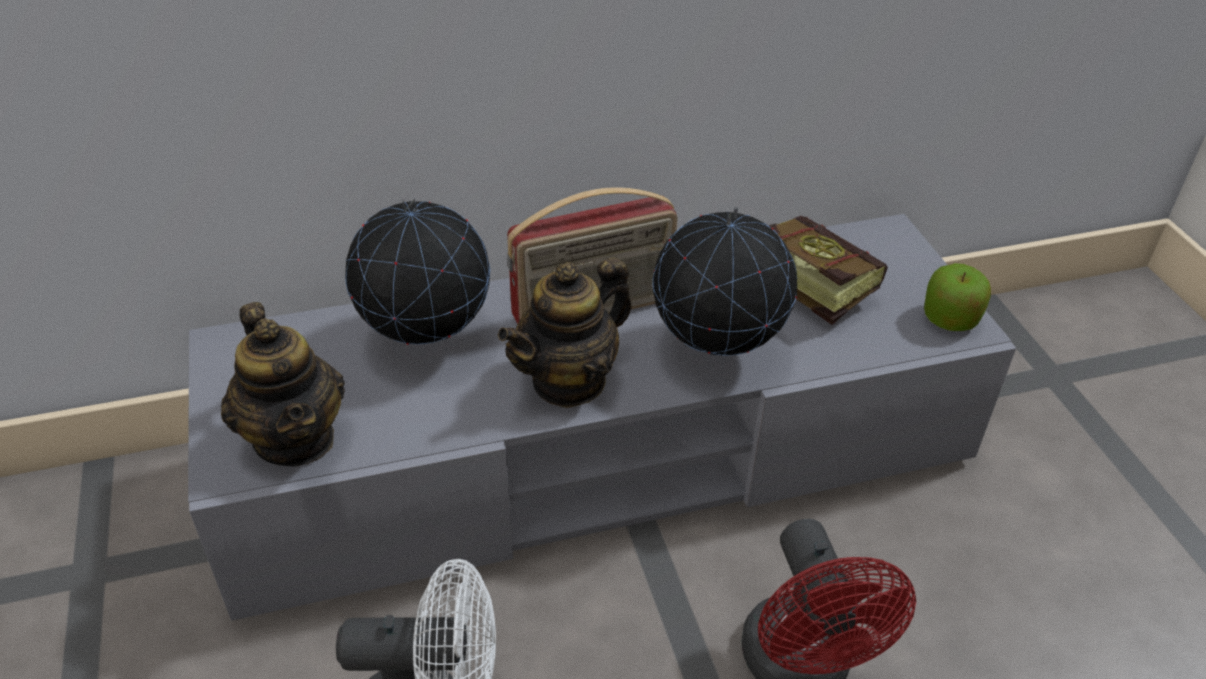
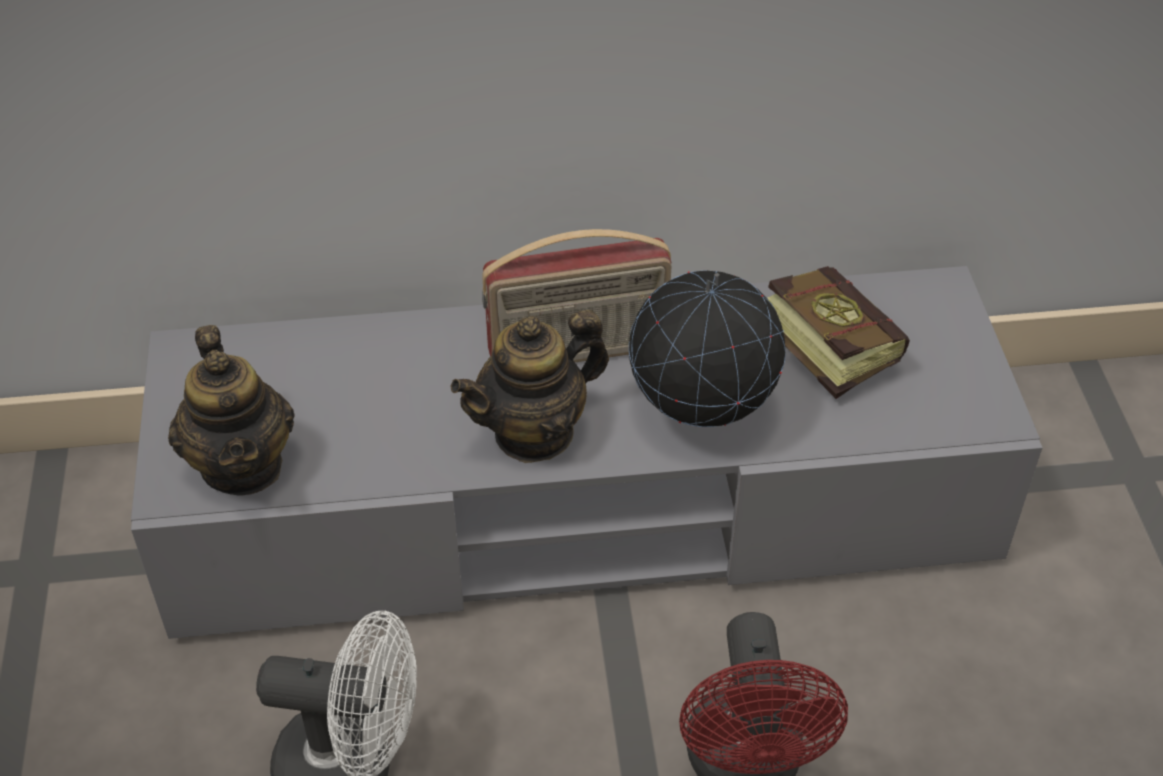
camera: 10 degrees right, 5 degrees up
globe [345,198,490,345] -> none
apple [924,263,991,331] -> none

